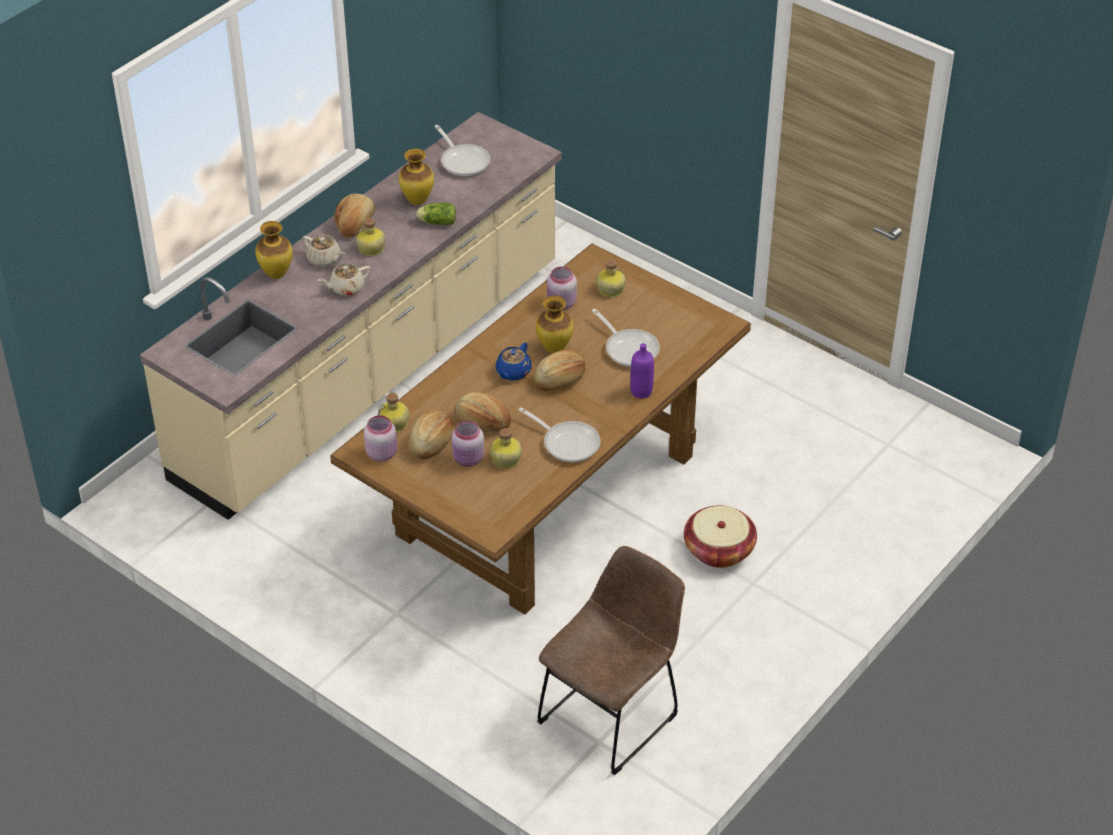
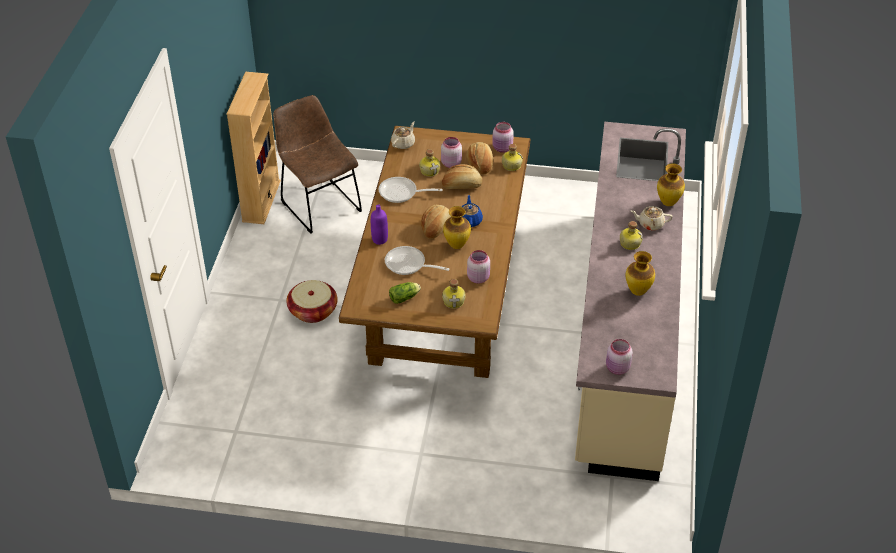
camera: 150 degrees right, 0 degrees up
beige teapot [318,263,371,296] -> beige teapot moved to [391,121,415,149]
bread [335,193,375,238] -> none
lettuce [416,203,456,225] -> lettuce moved to [389,282,421,304]
frying pan [434,125,490,176] -> none
brown chair [537,546,685,775] -> brown chair turned 135 degrees clockwise [273,95,362,234]
none -> beige bookcase [226,72,281,224]
none -> pink jar [606,339,633,375]

